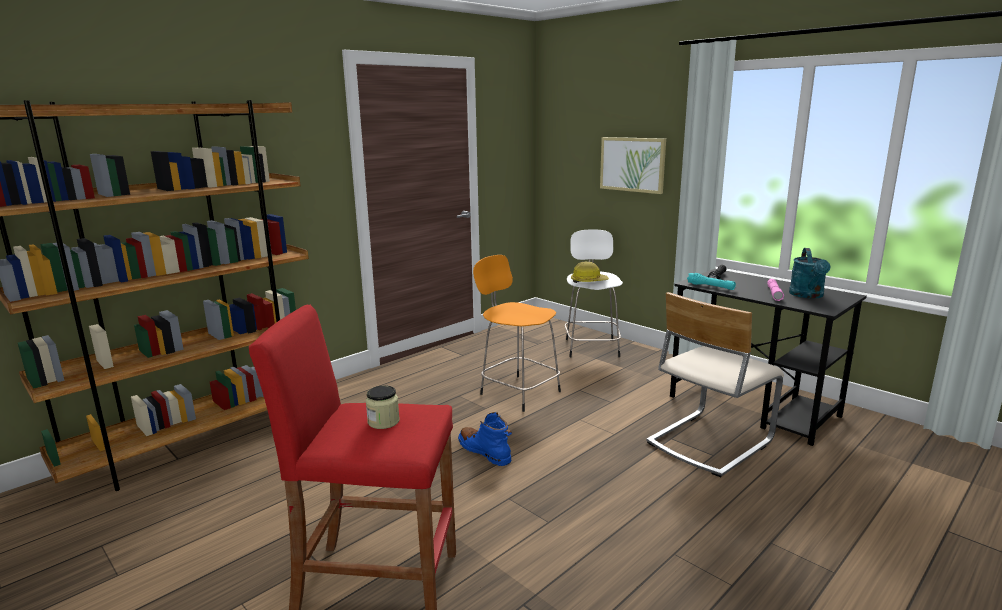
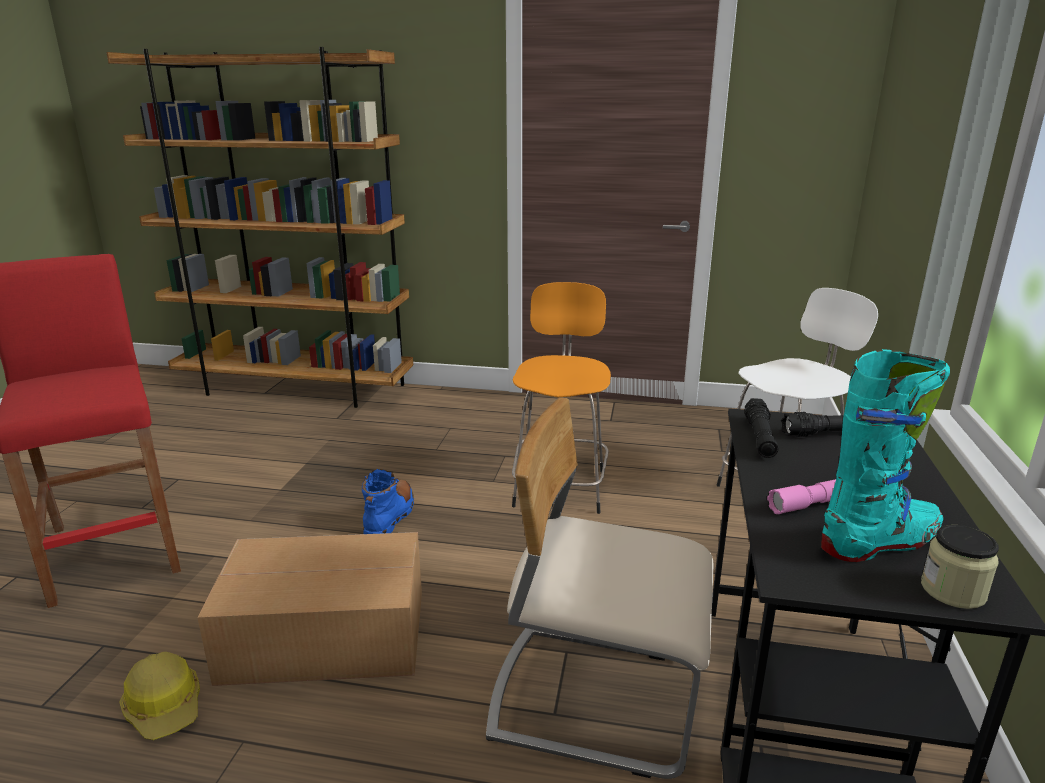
camera: 55 degrees right, 5 degrees up
jar [366,385,400,429] -> jar moved to [921,525,999,609]
hard hat [571,262,609,283] -> hard hat moved to [119,652,200,740]
picture [600,137,666,194] -> none
turquoise flashlight [687,273,736,290] -> black flashlight [744,398,778,458]
turquoise watering can [789,248,830,299] -> turquoise boot [821,349,950,562]
none -> cardboard box [197,532,422,686]

